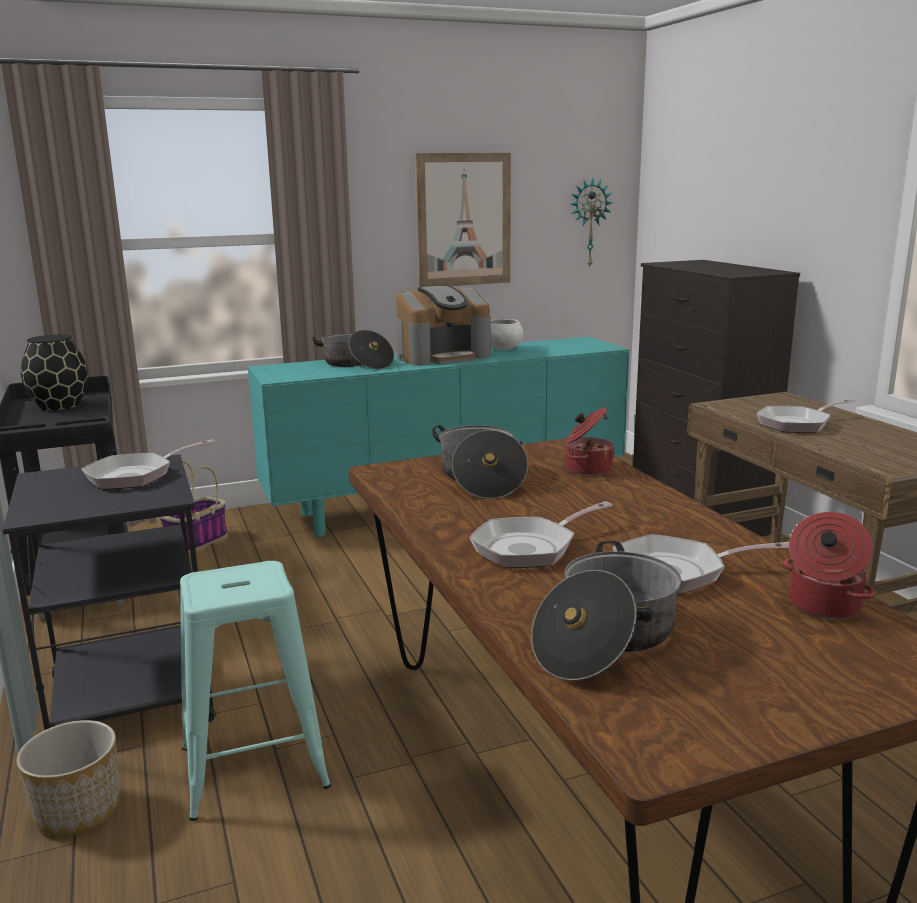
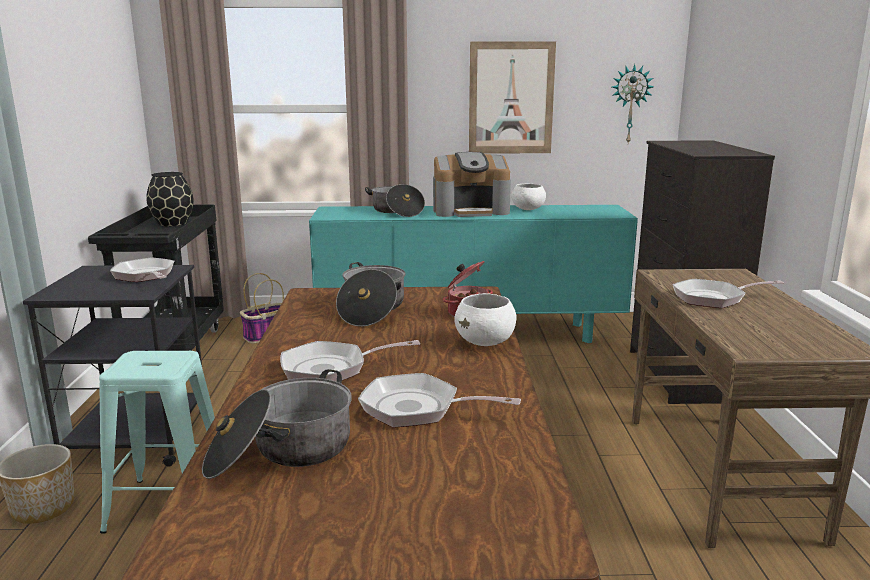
camera: 20 degrees right, 0 degrees up
frying pan [81,439,215,489] -> frying pan turned 75 degrees clockwise [110,257,174,282]
cooking pot [783,512,876,620] -> none
none -> white bowl [454,293,516,346]

